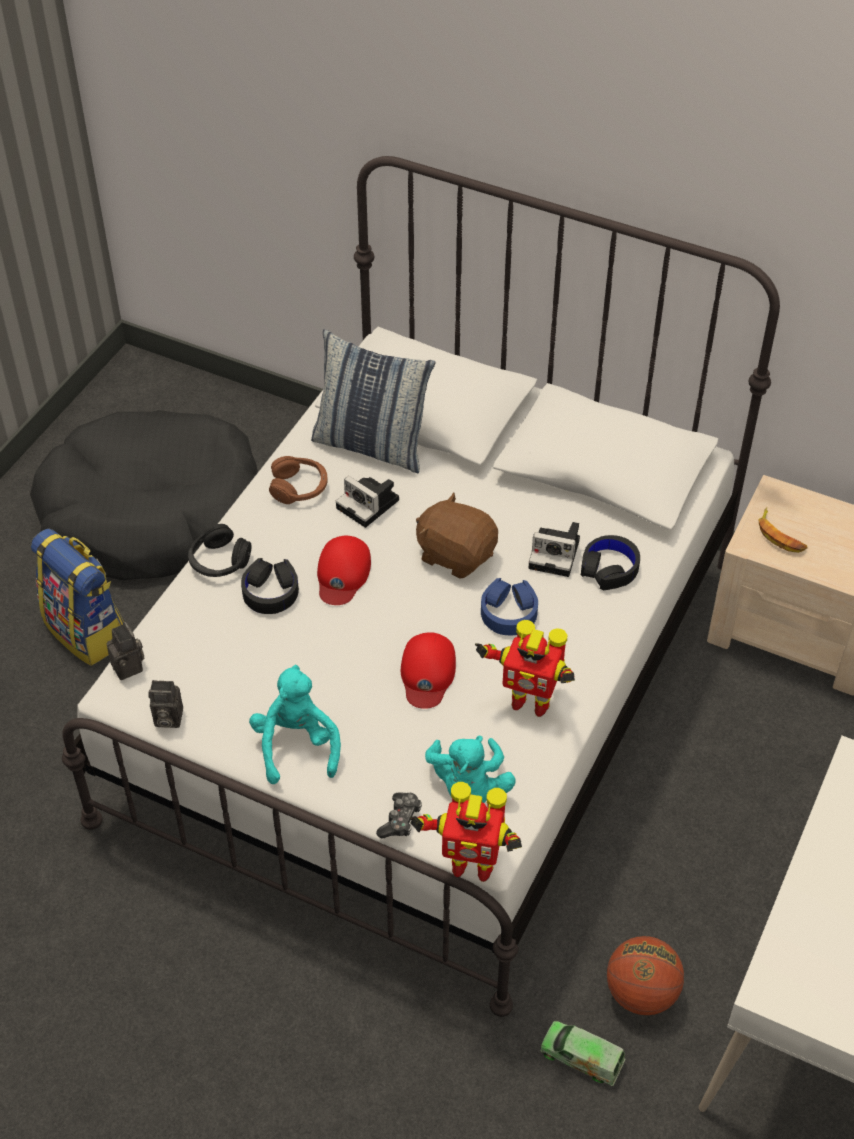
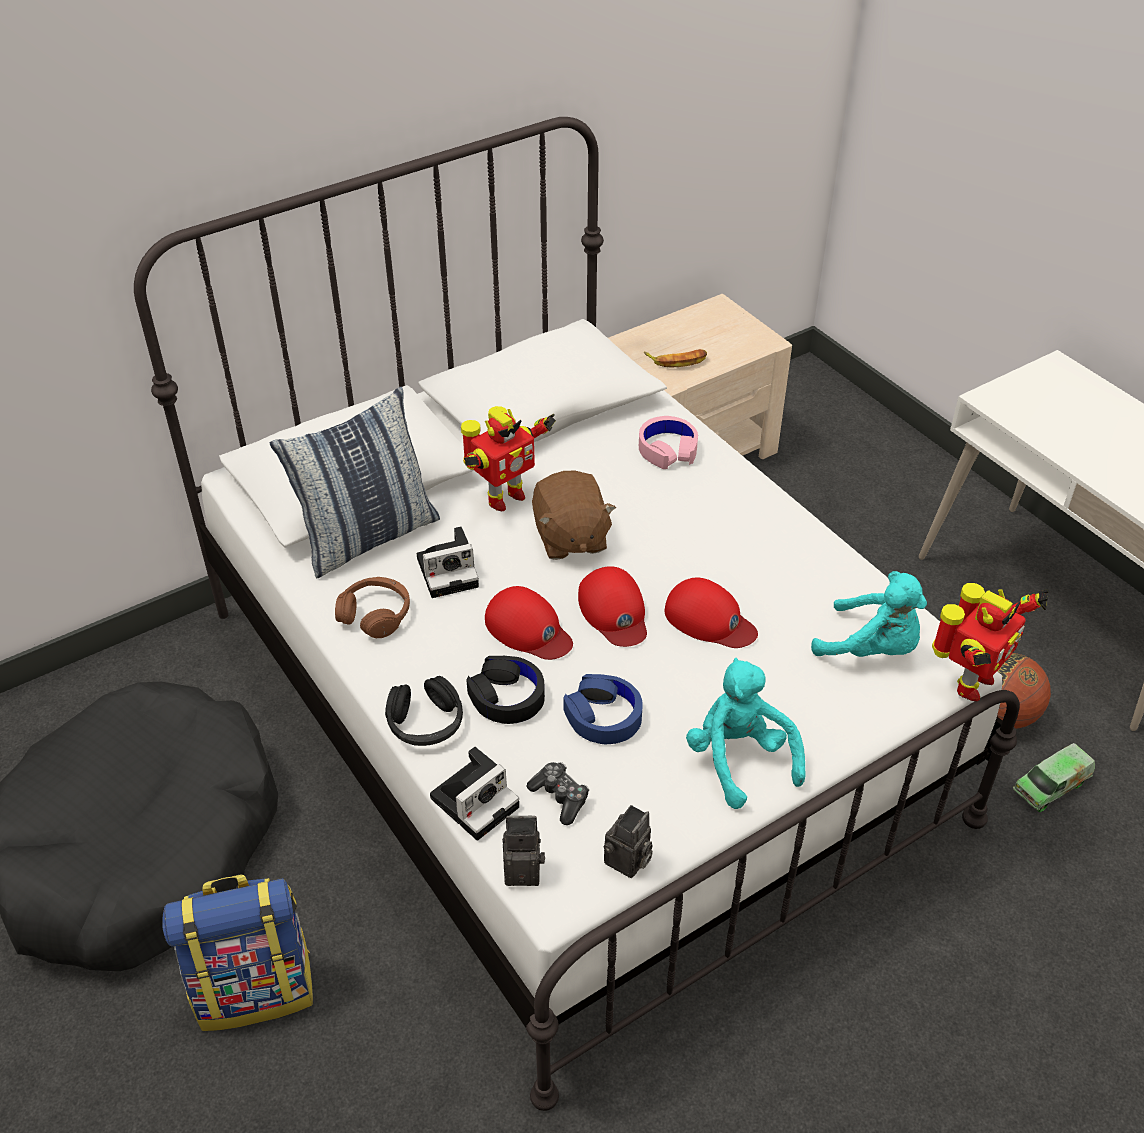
camera: 60 degrees left, 5 degrees down
turquoise plush toy [249,665,341,784] -> turquoise plush toy turned 45 degrees clockwise [686,658,806,809]
game controller [376,792,422,839] -> game controller moved to [527,762,589,825]
brown plush toy [416,493,498,579] -> brown plush toy turned 75 degrees counterclockwise [532,471,616,560]
toy robot [475,620,575,717] -> toy robot moved to [461,406,556,511]
blue headphones [481,578,538,636] -> blue headphones moved to [564,674,643,744]
camera [529,522,580,577] -> camera moved to [430,747,519,840]
black headphones [581,535,640,590] -> pink headphones [639,416,698,469]
none -> red cap [578,566,647,647]

